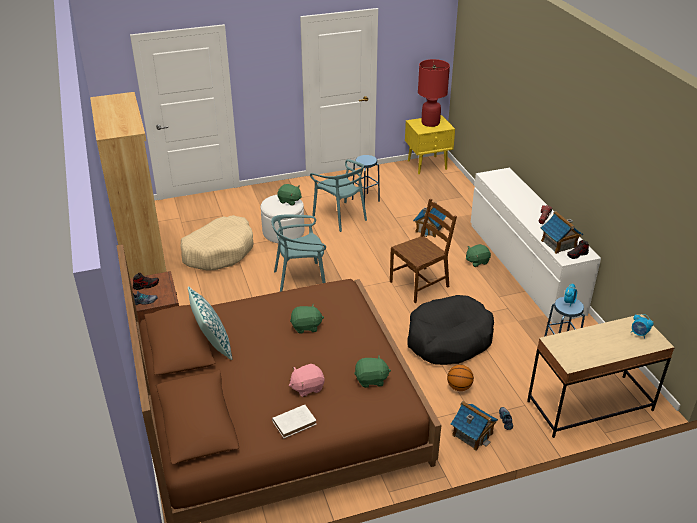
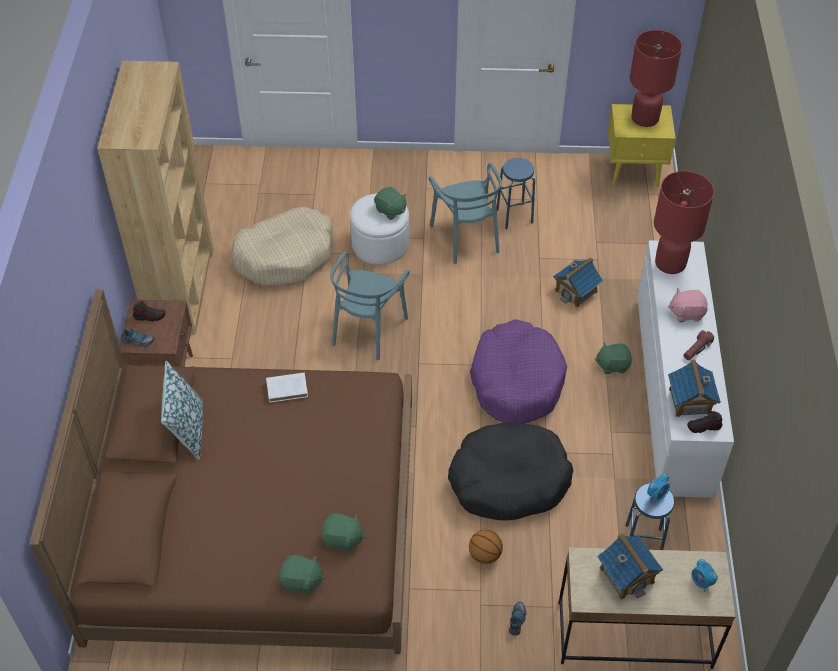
camera: 20 degrees right, 15 degrees up
turquoise chair [271,215,326,292] -> turquoise chair turned 75 degrees counterclockwise [330,251,410,360]
white book [272,405,317,438] -> white book moved to [266,372,308,403]
pink plush toy [289,364,325,397] -> pink plush toy moved to [668,288,708,322]
green plush toy [290,304,324,334] -> green plush toy moved to [279,555,325,594]
brown chair [390,199,457,303] -> purple dog bed [470,319,567,424]
toy house [451,401,498,451] -> toy house moved to [597,533,663,600]
none -> red table lamp [654,171,714,274]

